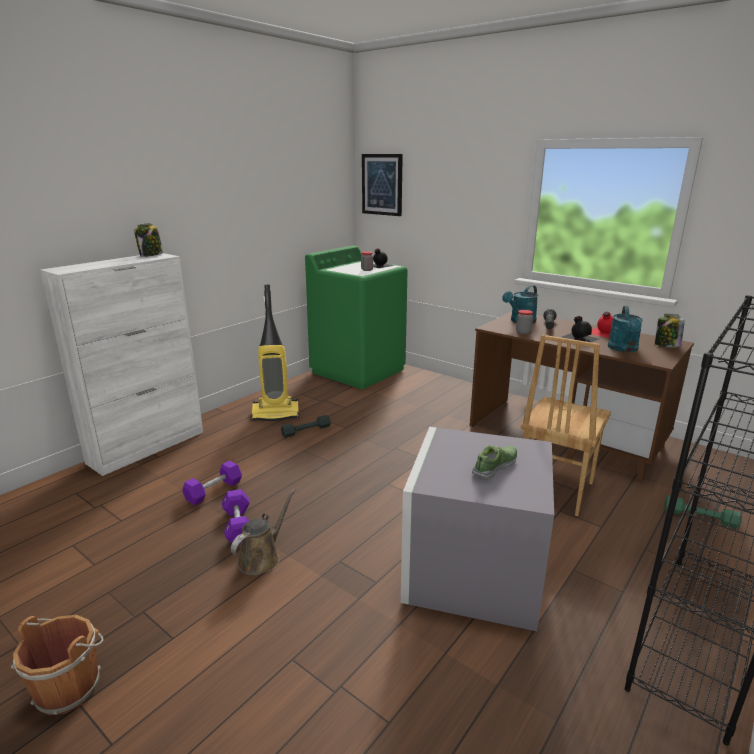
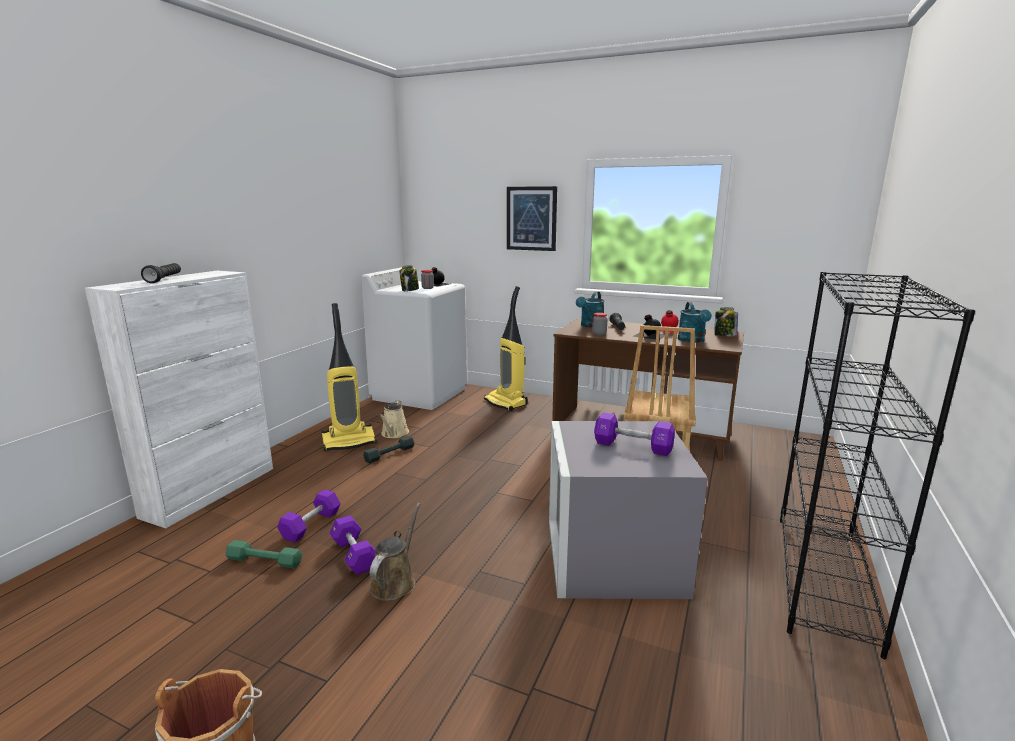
camera: 15 degrees left, 5 degrees down
jar [134,223,164,257] -> jar moved to [400,265,419,291]
green washing machine [305,245,408,389] -> white washing machine [361,267,467,410]
picture [362,154,403,216] -> picture moved to [507,186,557,251]
shoe [472,445,517,479] -> purple dumbbell [594,412,675,456]
green dumbbell [665,495,742,528] -> green dumbbell moved to [225,540,302,569]
none -> black flashlight [141,263,181,283]
none -> beige watering can [379,401,409,438]
none -> vacuum cleaner [484,286,527,411]

